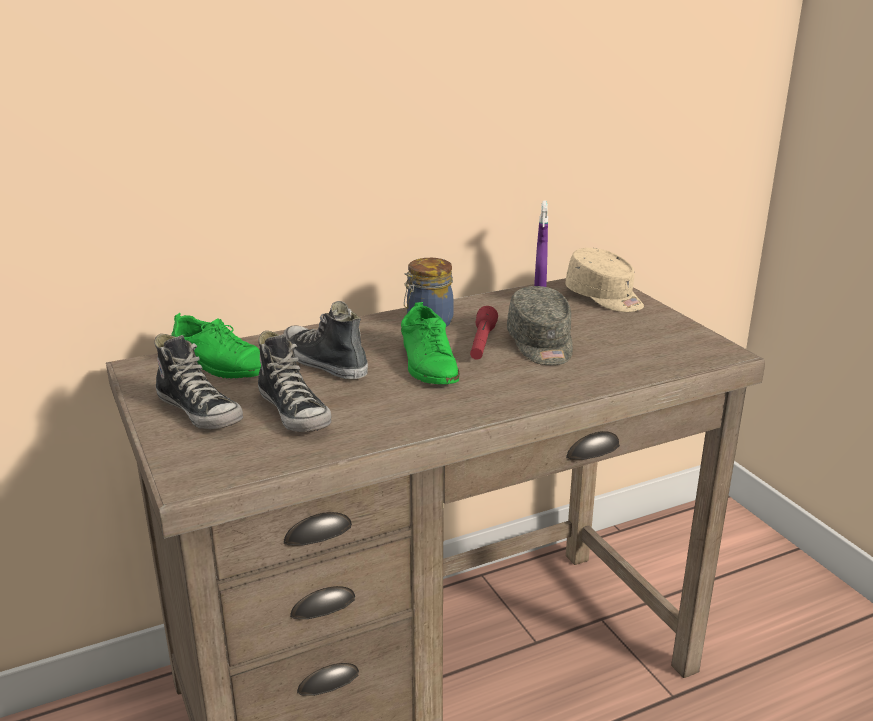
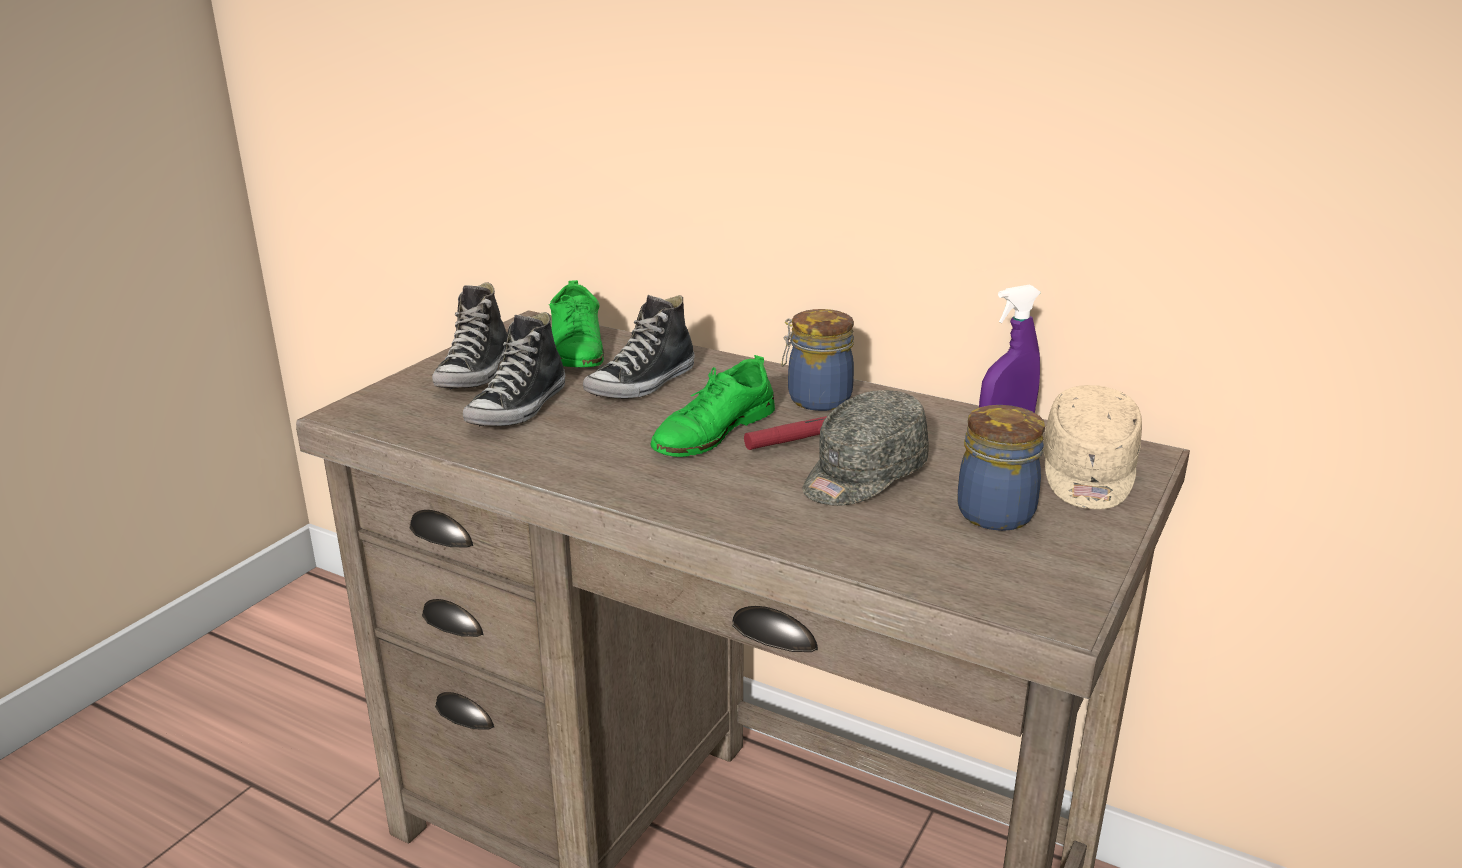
camera: 55 degrees right, 0 degrees up
shoe [283,301,368,379] -> shoe turned 150 degrees counterclockwise [583,295,695,399]
none -> jar [958,405,1045,531]

